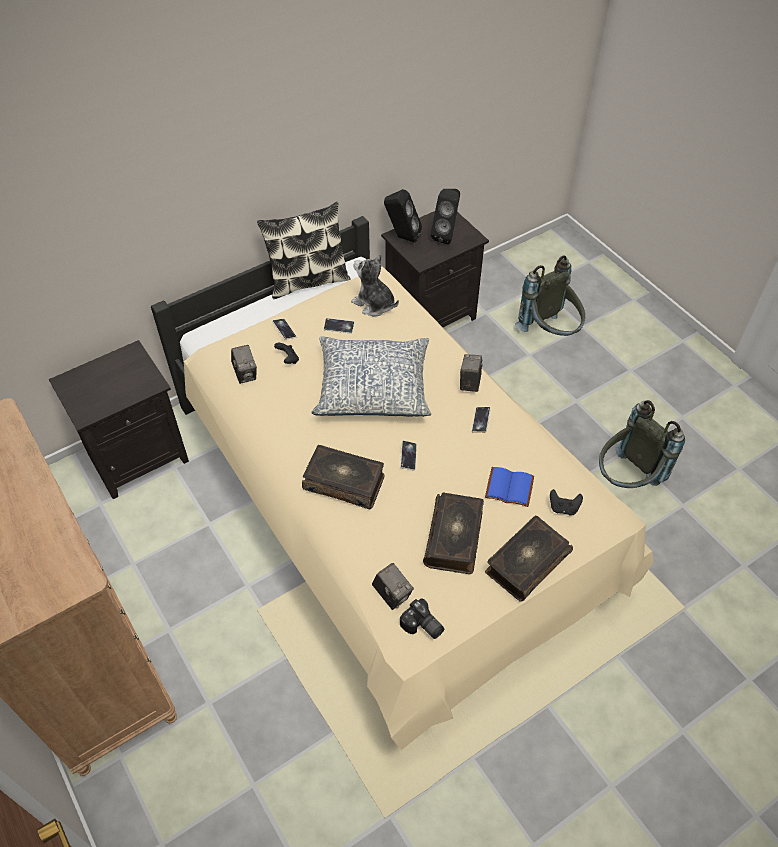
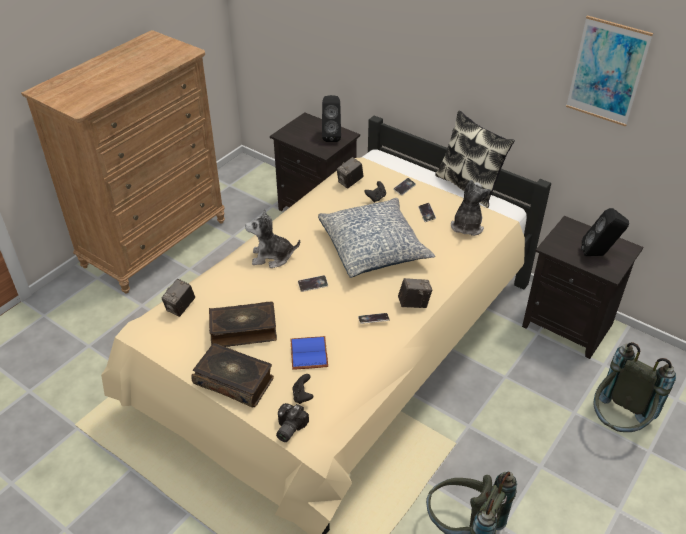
camera: 70 degrees right, 10 degrees down
book [302,445,385,509] -> plush toy [245,209,300,268]
black speaker [384,189,422,243] -> black speaker moved to [322,95,341,142]
camera [400,598,444,639] -> camera moved to [276,403,309,442]
none -> picture [566,15,653,127]

